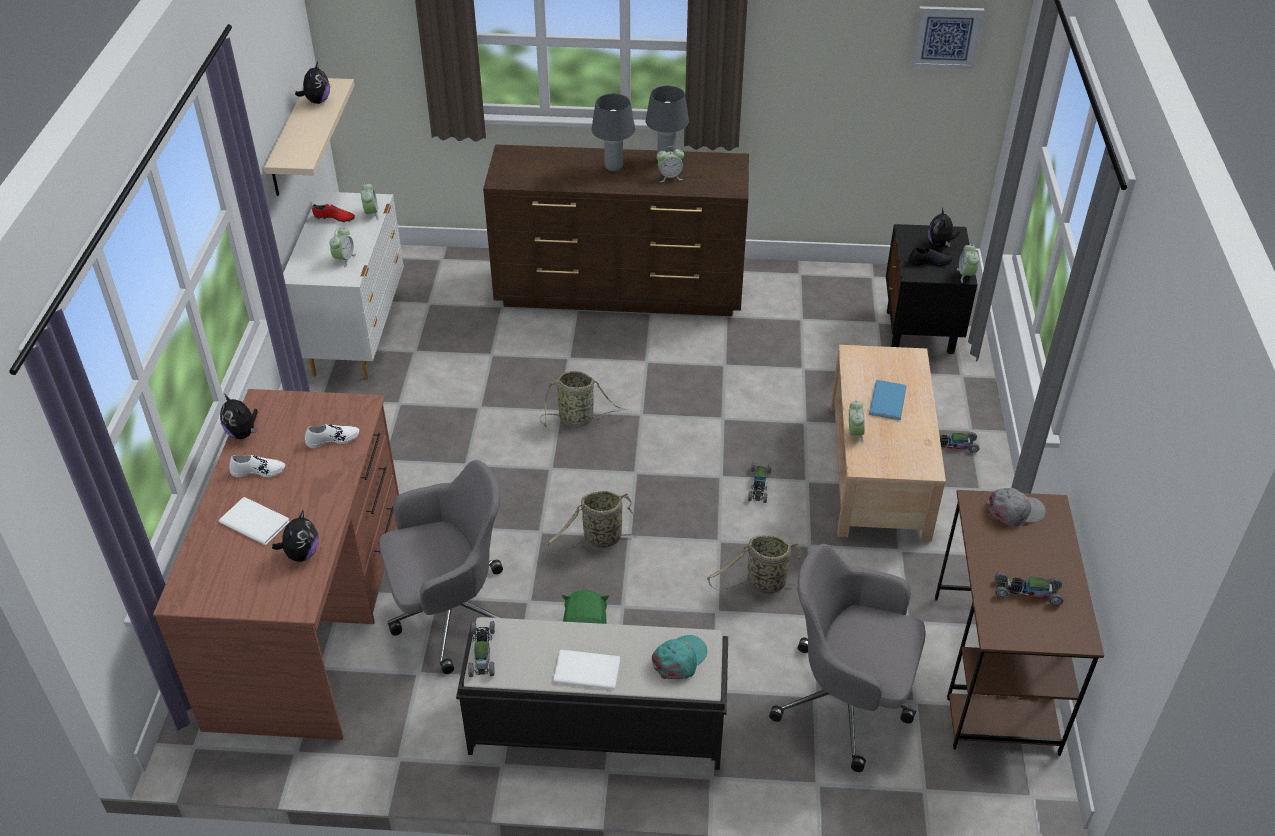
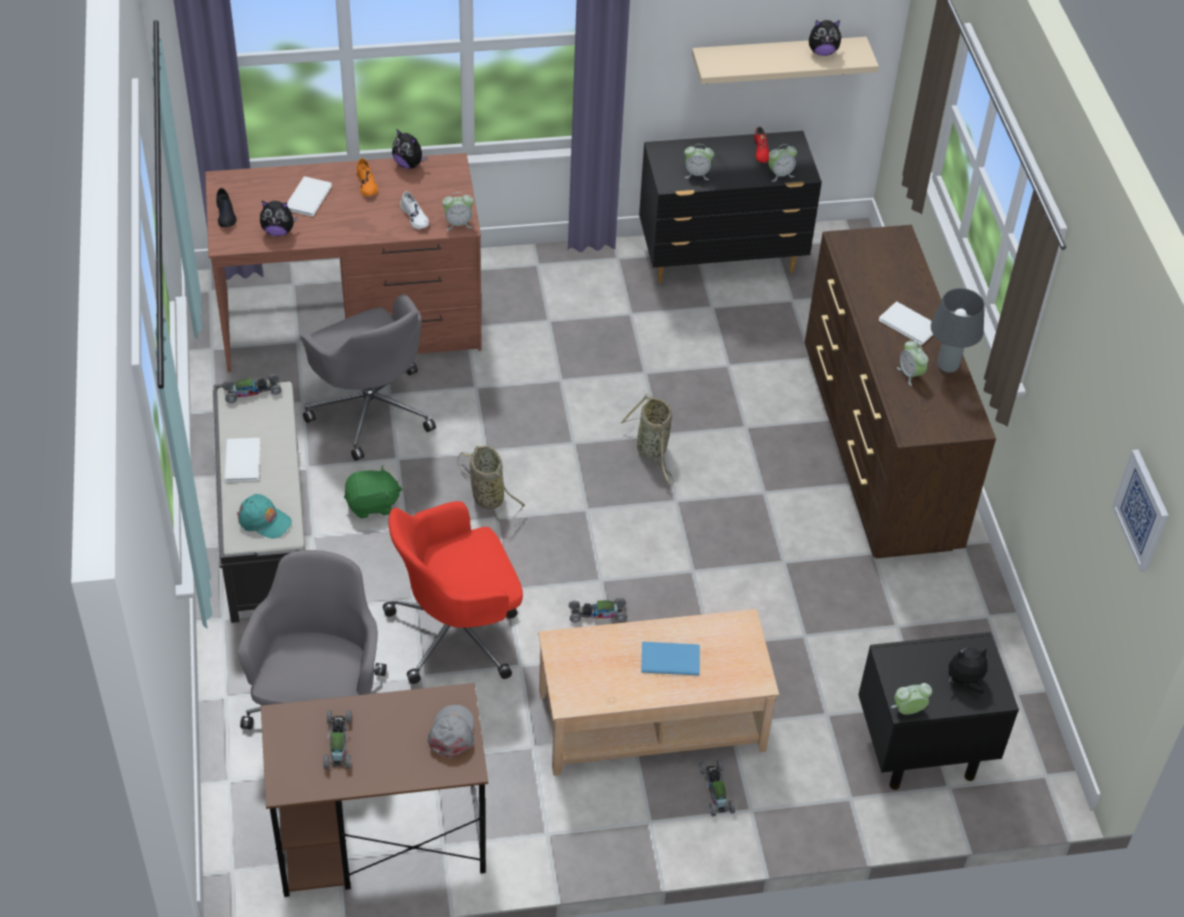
camera: 75 degrees right, 5 degrees up
plush toy [220,393,259,439] -> plush toy turned 90 degrees counterclockwise [392,129,428,169]
white shoe [229,455,285,477] -> orange shoe [356,158,378,196]
white dresser [283,192,404,379] -> black dresser [639,131,822,283]
grey table lamp [592,93,635,171] -> white book [879,301,933,345]
basket [707,535,802,594] -> red office chair [383,501,523,684]
alarm clock [849,400,865,443] -> alarm clock moved to [442,192,474,230]
black shoe [908,248,953,266] -> black shoe moved to [216,188,237,227]
grey cap [986,488,1046,527] -> grey cap turned 150 degrees counterclockwise [428,704,474,758]

